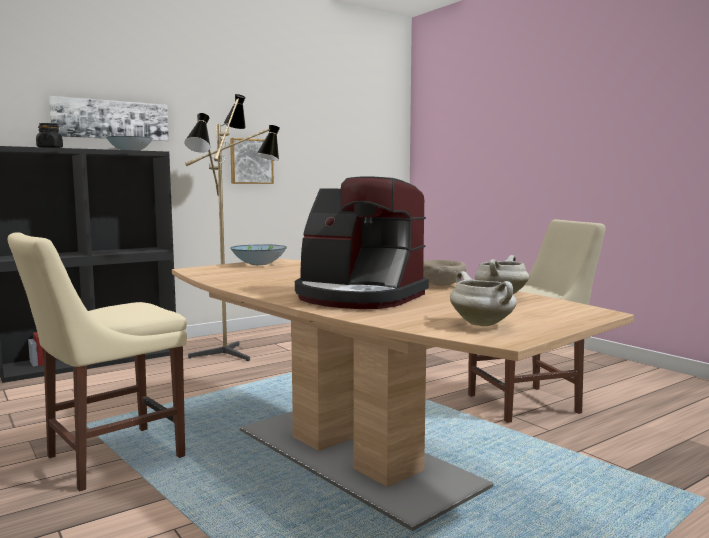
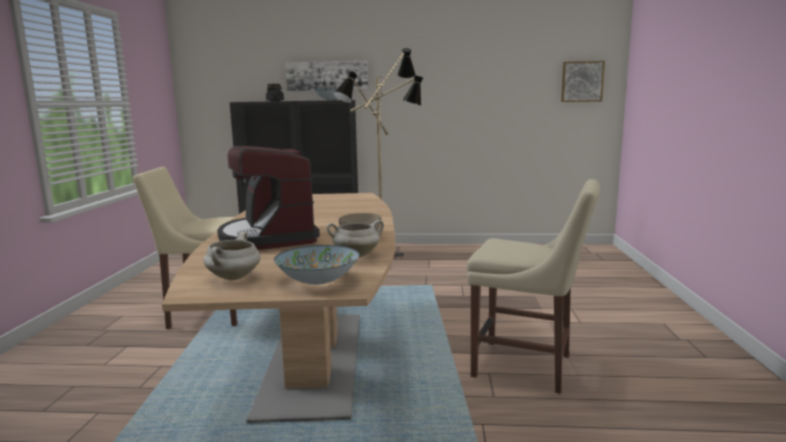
camera: 40 degrees right, 5 degrees up
picture [230,138,274,184] -> picture moved to [561,61,605,102]
bowl [230,244,287,265] -> bowl moved to [274,245,359,285]

